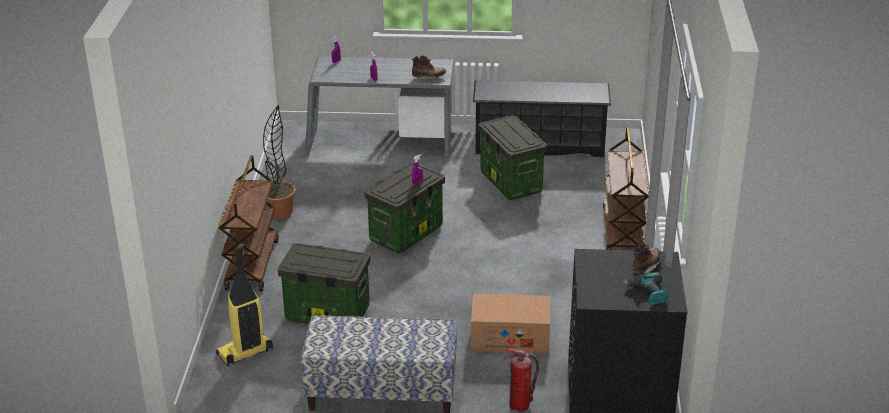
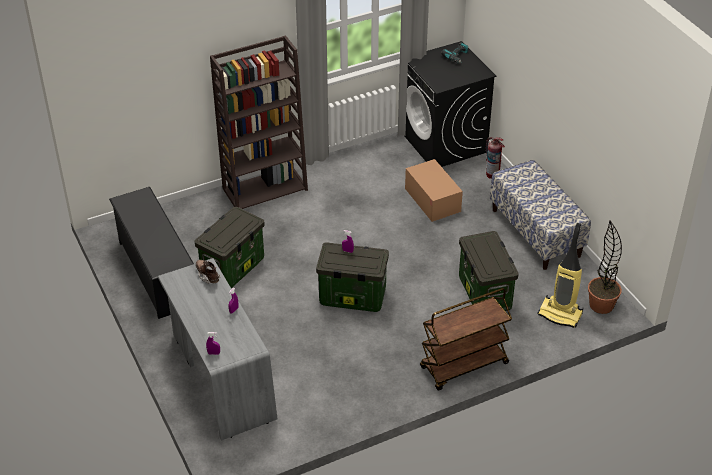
camera: 120 degrees left, 10 degrees up
potted plant [263,104,296,219] -> potted plant moved to [588,221,622,314]
brown cart [603,127,649,250] -> brown bookcase [210,35,308,209]
brown boot [631,243,660,274] -> none

